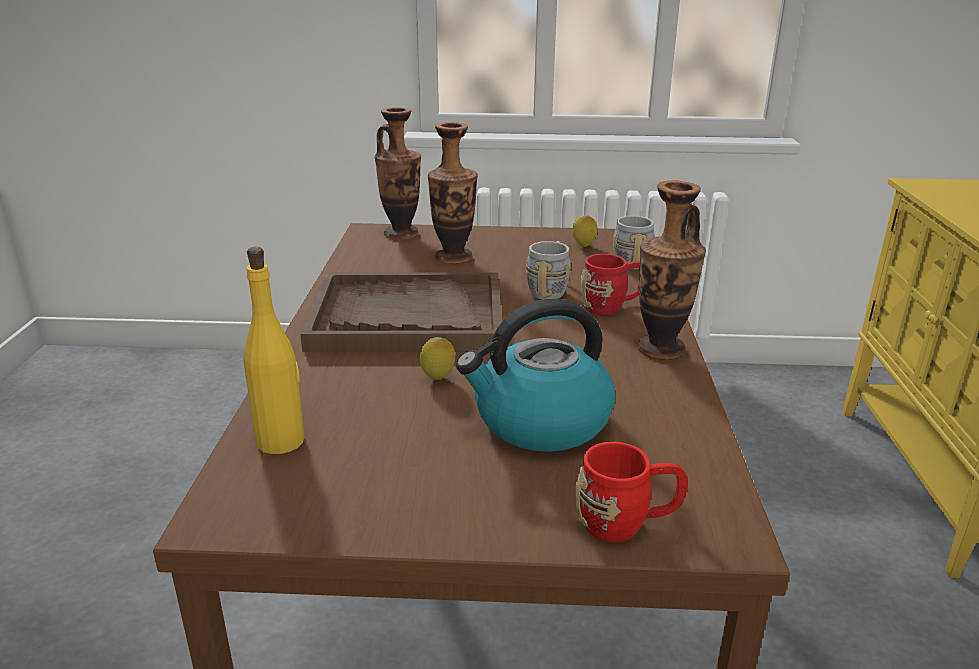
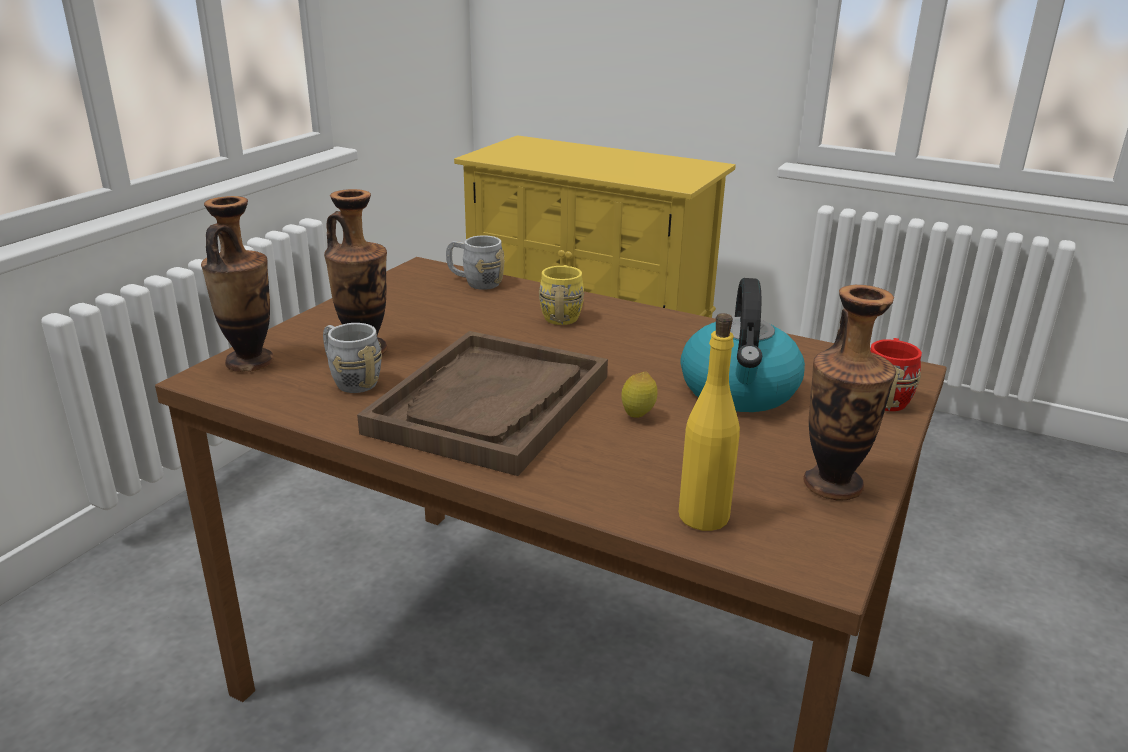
camera: 65 degrees left, 0 degrees up
grey mug [526,241,571,299] -> grey mug moved to [323,323,382,393]
lemon [572,215,598,247] -> none
red mug [581,254,640,315] -> yellow mug [539,265,584,325]
vase [638,180,706,360] -> vase moved to [803,285,896,500]

